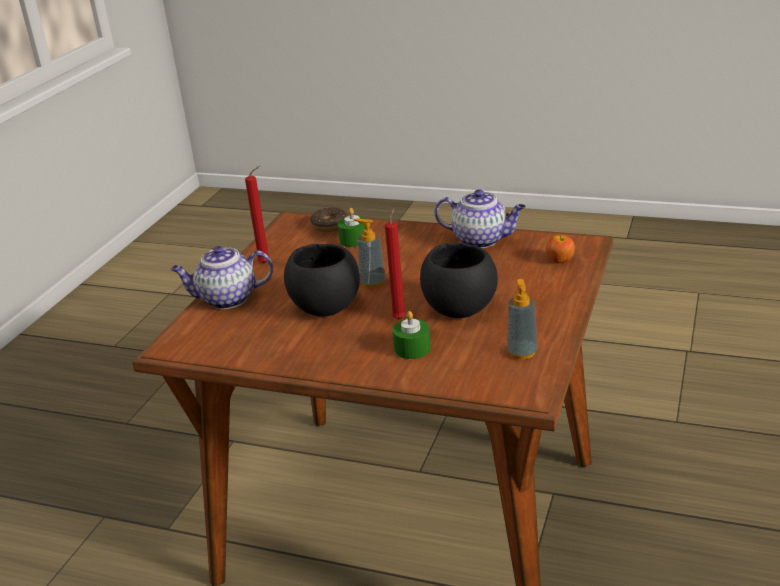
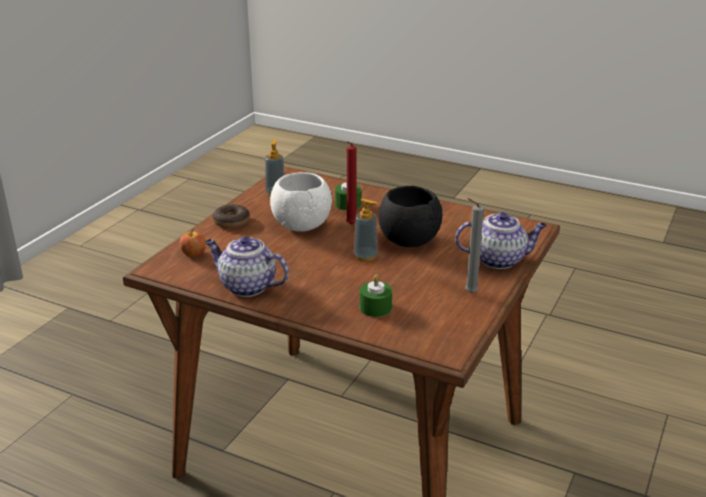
camera: 175 degrees left, 0 degrees up
red candle [245,166,270,264] -> grey candle [465,198,484,293]
donut [310,208,348,232] -> donut moved to [213,204,250,228]
black bowl [420,242,498,318] -> white bowl [270,172,332,232]

